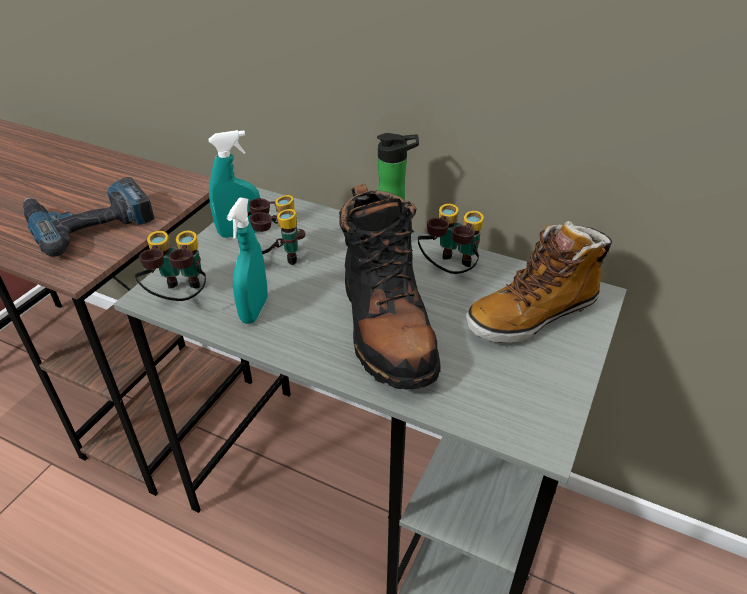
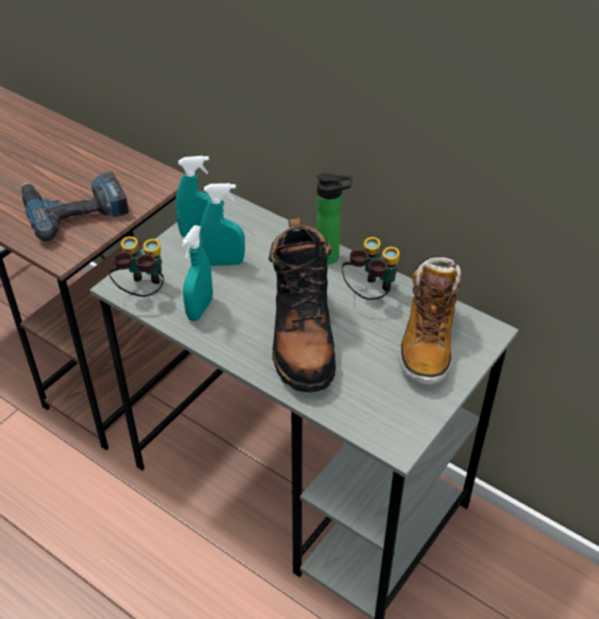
camera: 10 degrees right, 5 degrees up
binoculars [237,195,305,265] -> turquoise spray bottle [200,183,245,266]
boot [466,221,612,343] -> boot turned 60 degrees counterclockwise [398,256,461,385]

